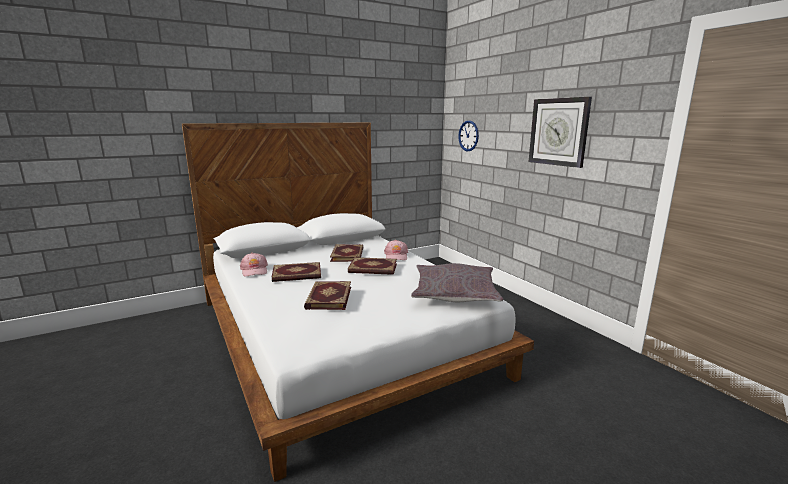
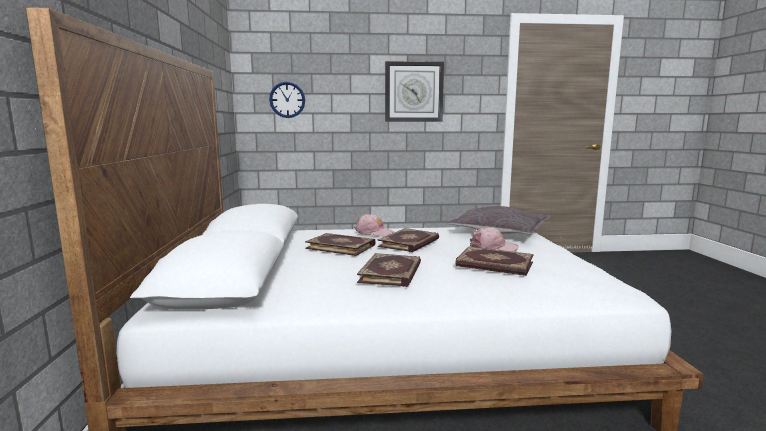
camera: 65 degrees left, 5 degrees down
pink cap [240,253,268,277] -> pink cap moved to [470,227,518,252]

